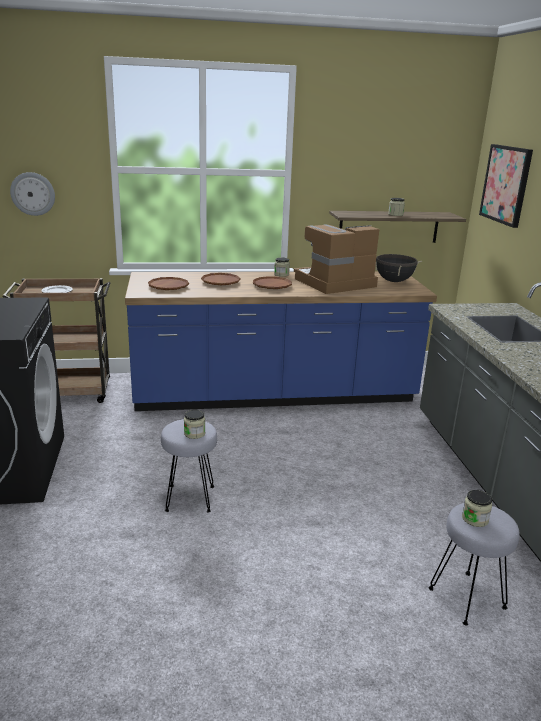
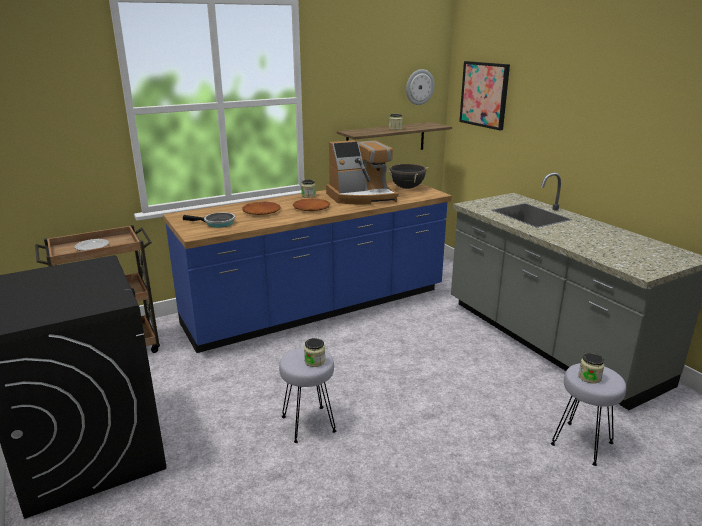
camera: 20 degrees left, 0 degrees up
wall clock [10,172,55,216] -> wall clock moved to [406,69,434,105]
brown plate [148,277,189,290] -> frying pan [183,212,235,228]
coffee machine [294,224,379,294] -> coffee machine turned 150 degrees counterclockwise [326,140,399,205]

